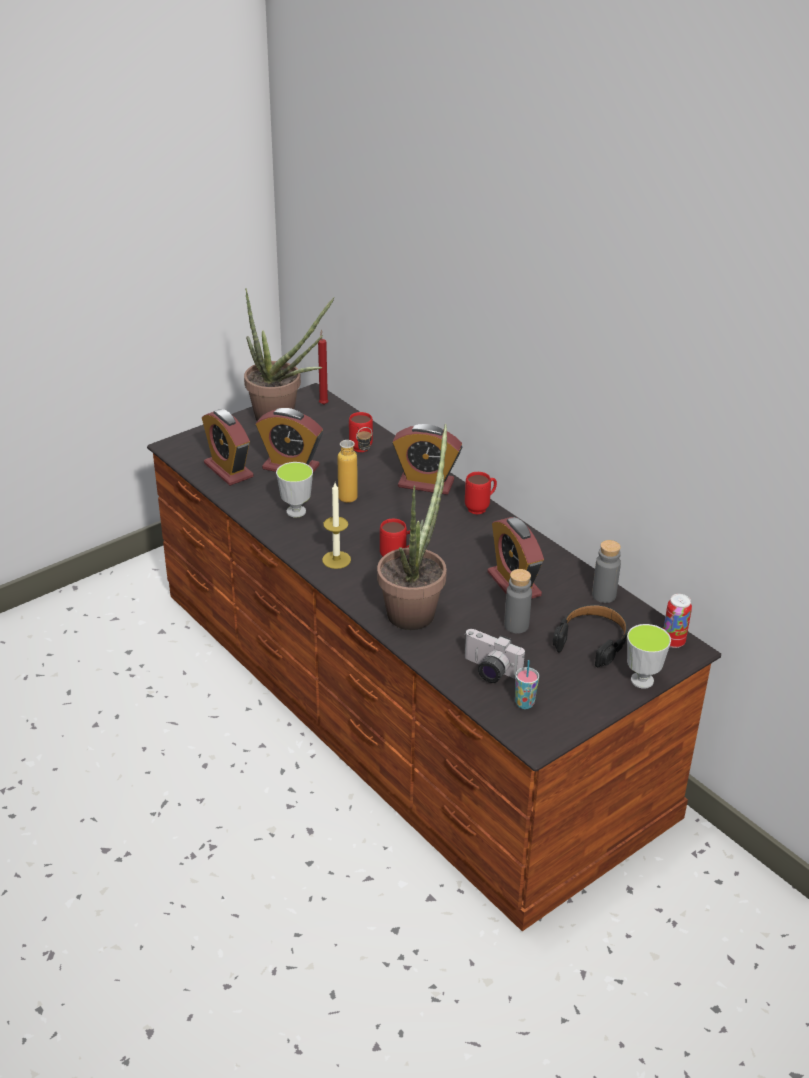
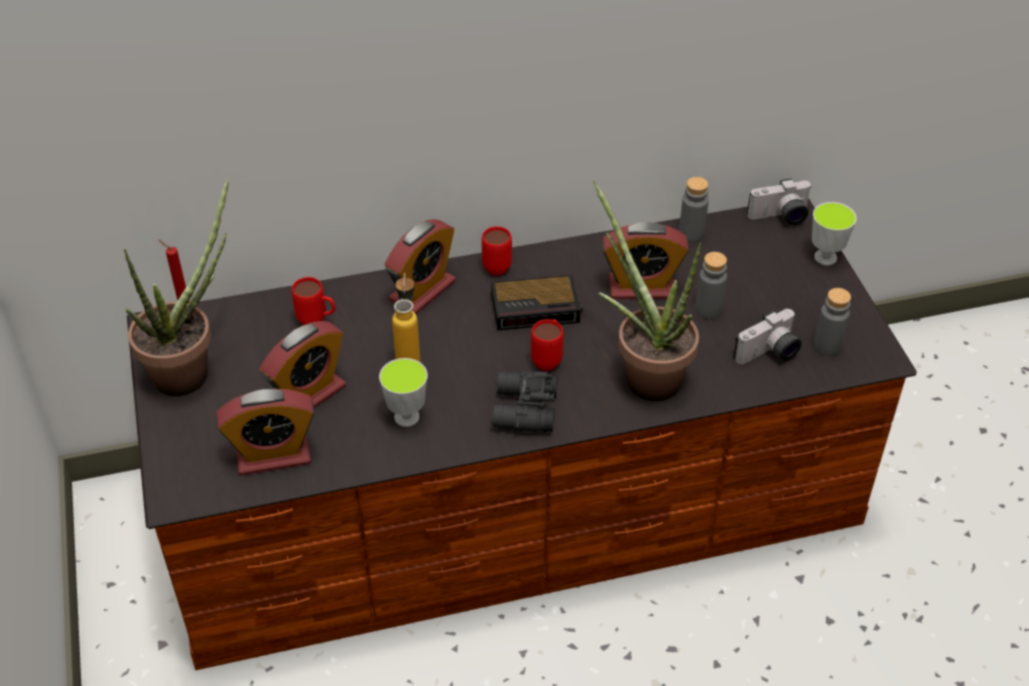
camera: 65 degrees left, 10 degrees up
candle [322,483,351,569] -> black binoculars [493,369,558,432]
cup [515,660,539,709] -> grey bottle [814,288,851,356]
black headphones [553,604,628,667] -> none
can [663,594,692,648] -> camera [747,178,812,225]
none -> alarm clock [491,275,583,330]

